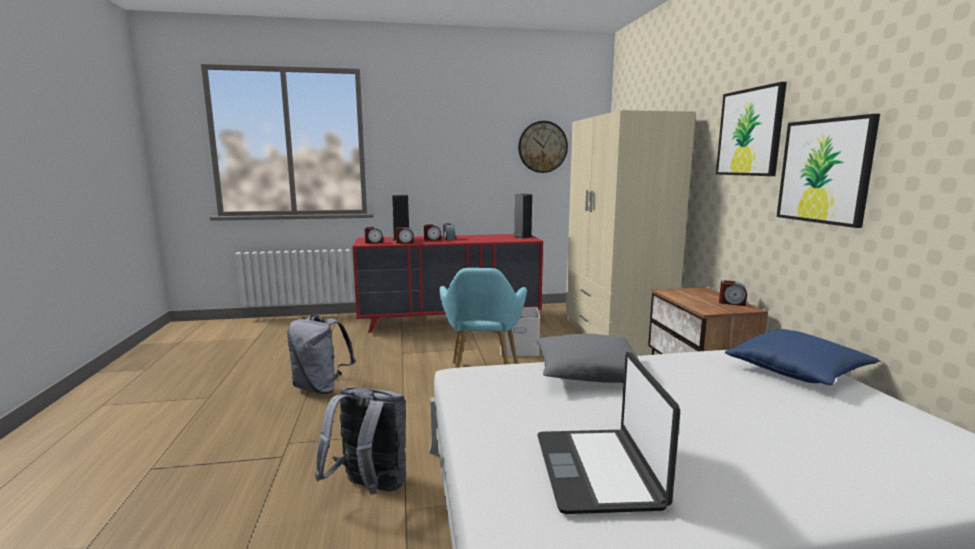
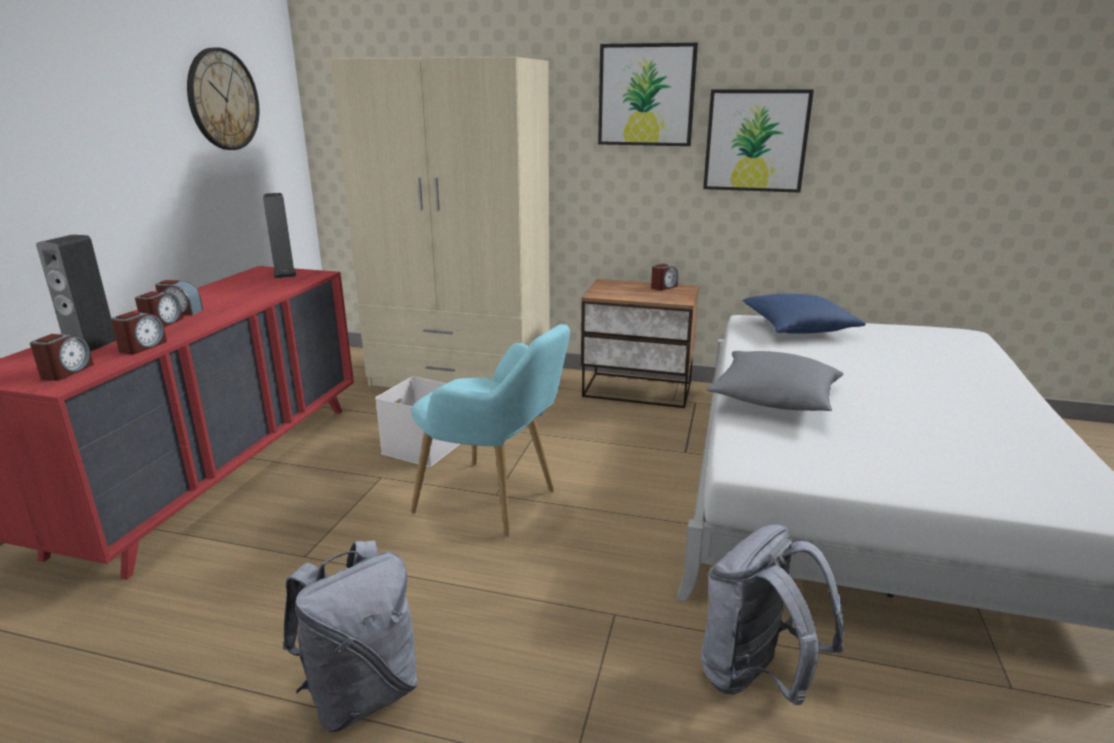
camera: 65 degrees left, 10 degrees up
laptop [537,352,680,514] -> none

